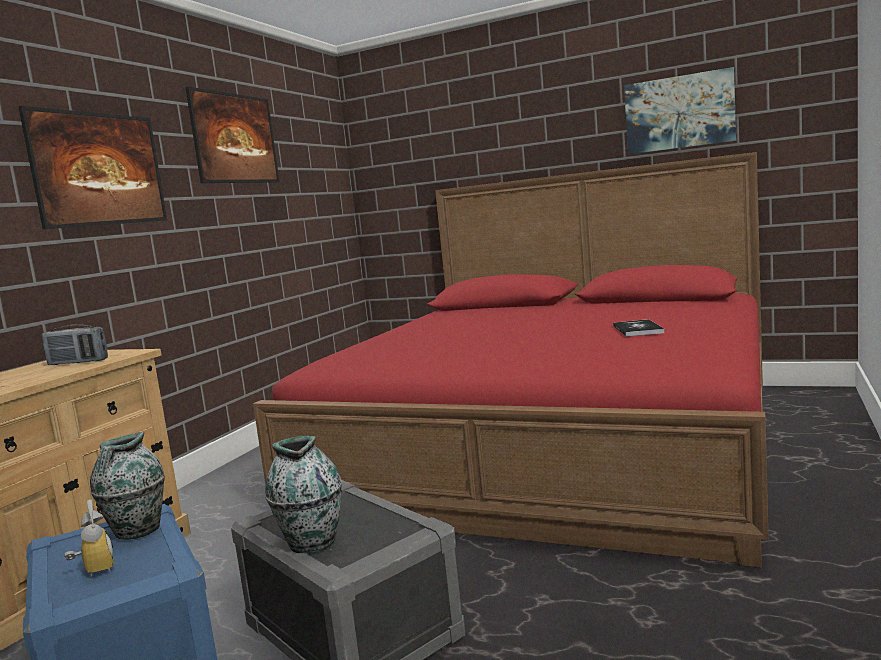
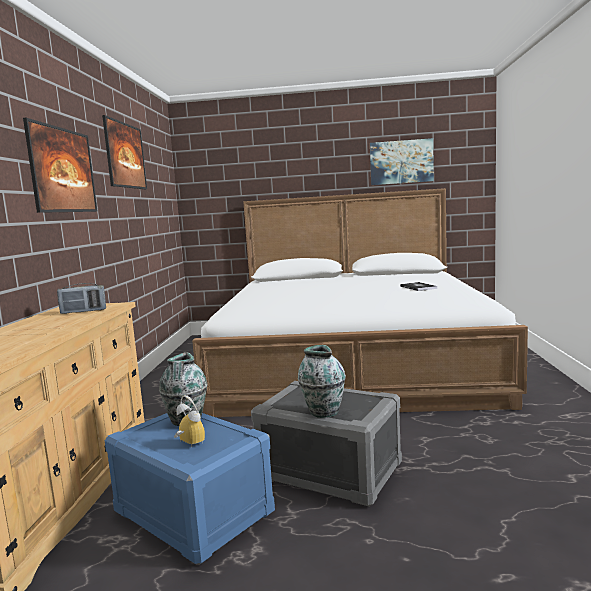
camera: 20 degrees left, 0 degrees up
red bed [253,152,769,567] -> white bed [192,188,528,417]

